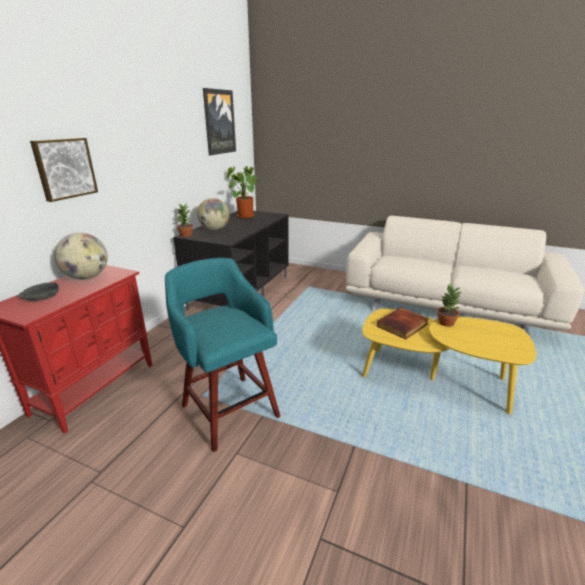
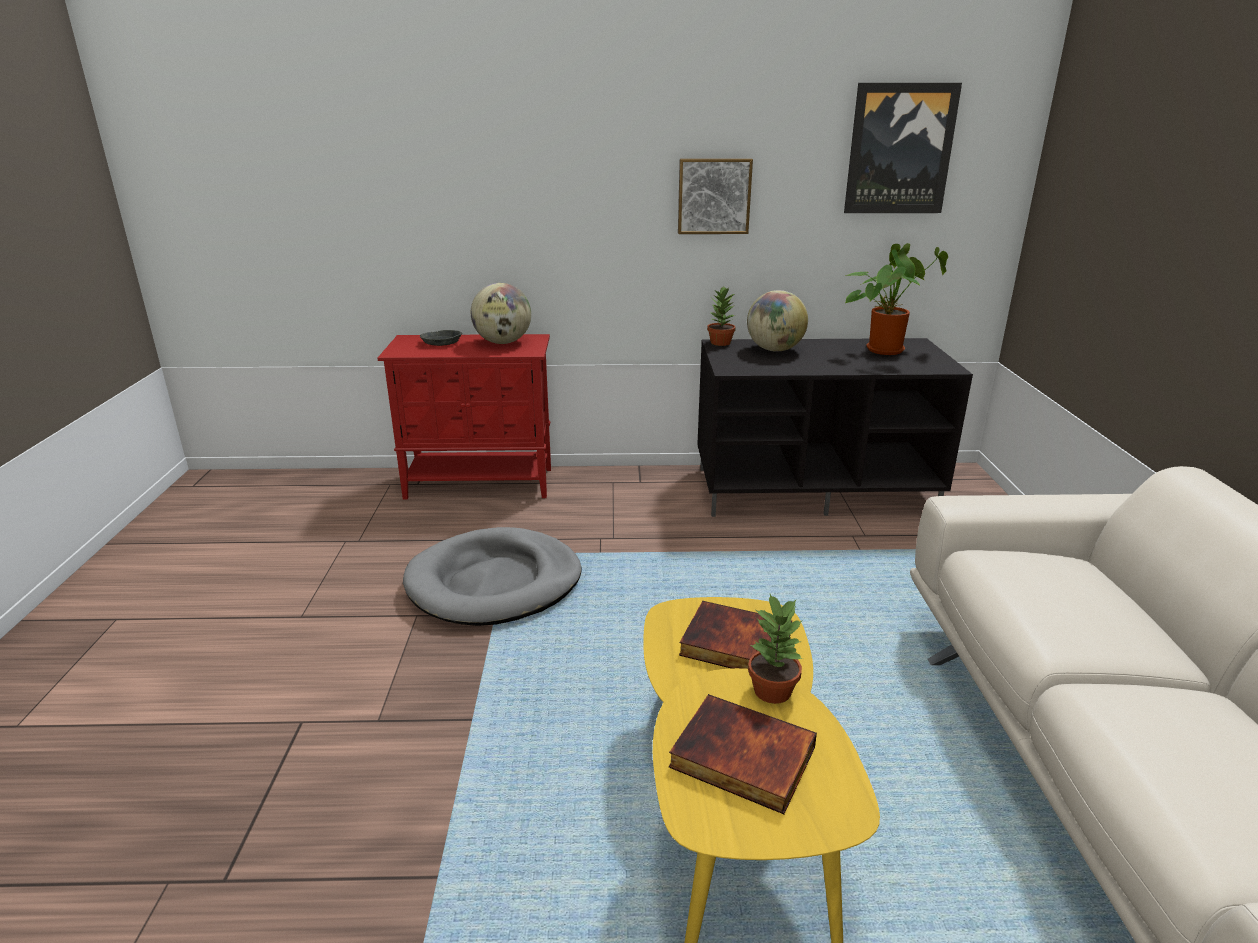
camera: 65 degrees right, 0 degrees up
picture [30,138,98,202] -> picture moved to [678,158,753,234]
turquoise stool [165,258,281,452] -> grey dog bed [403,527,581,626]
none -> book [669,694,817,814]

